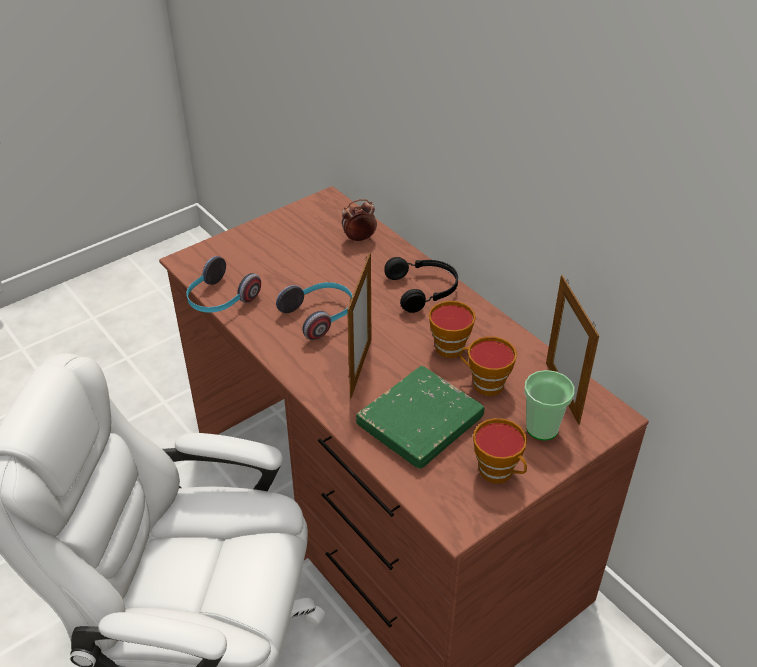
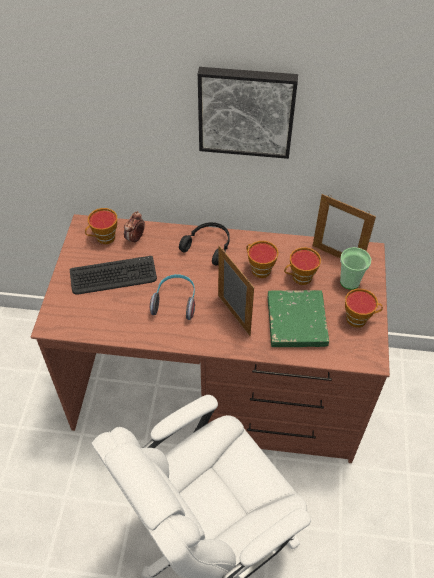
camera: 45 degrees left, 10 degrees up
headphones [187,256,261,313] -> none
none -> keyboard [70,256,157,295]
none -> cup [85,208,117,244]
none -> picture [198,67,298,159]

